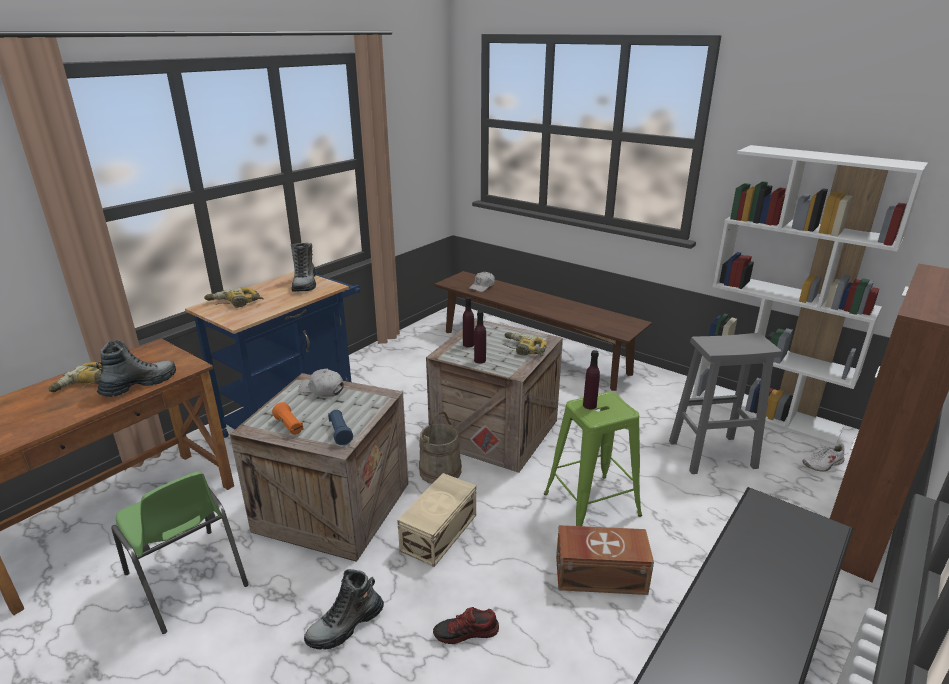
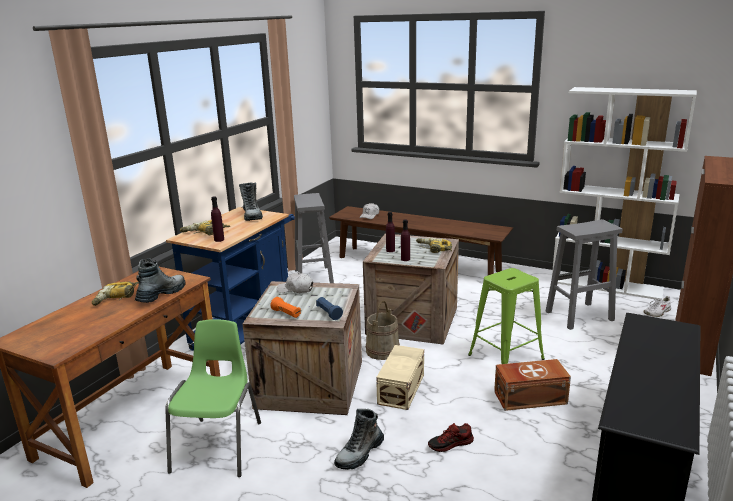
camera: 10 degrees left, 5 degrees down
green chair [111,471,249,634] -> green chair turned 120 degrees counterclockwise [165,319,261,477]
purple bottle [583,350,600,409] -> purple bottle moved to [211,196,224,242]
none -> grey stool [294,193,334,283]

